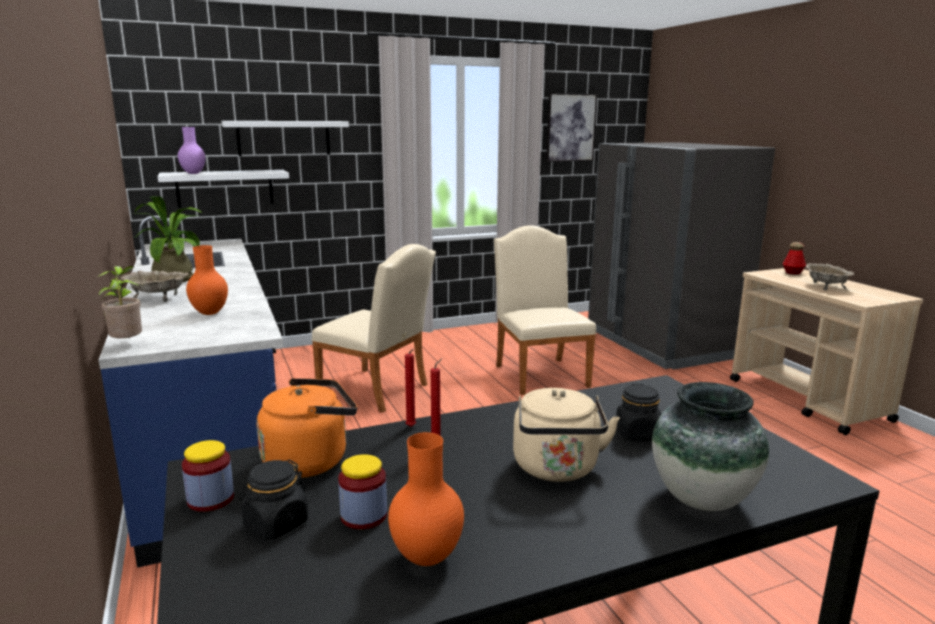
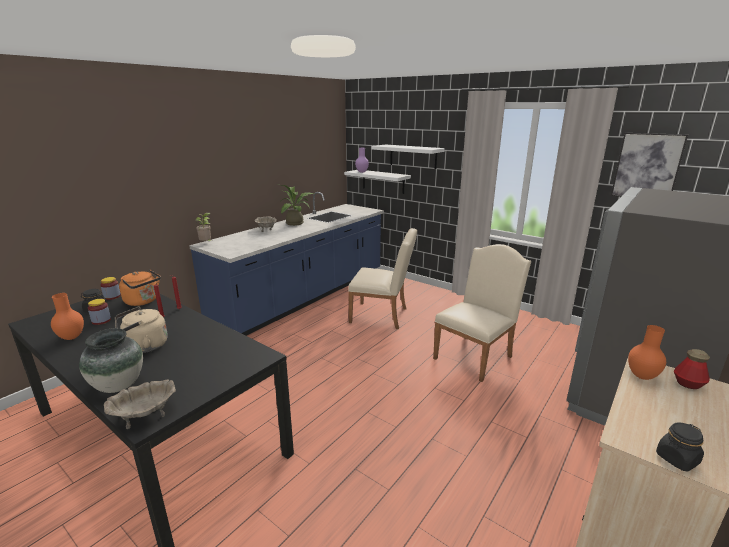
camera: 60 degrees right, 5 degrees up
orange vase [186,245,228,315] -> orange vase moved to [628,325,666,380]
beige chair [312,244,436,412] -> beige chair turned 75 degrees counterclockwise [348,228,417,329]
black jar [616,384,661,441] -> black jar moved to [656,422,704,472]
beige bowl [806,263,854,290] -> beige bowl moved to [104,380,176,429]

